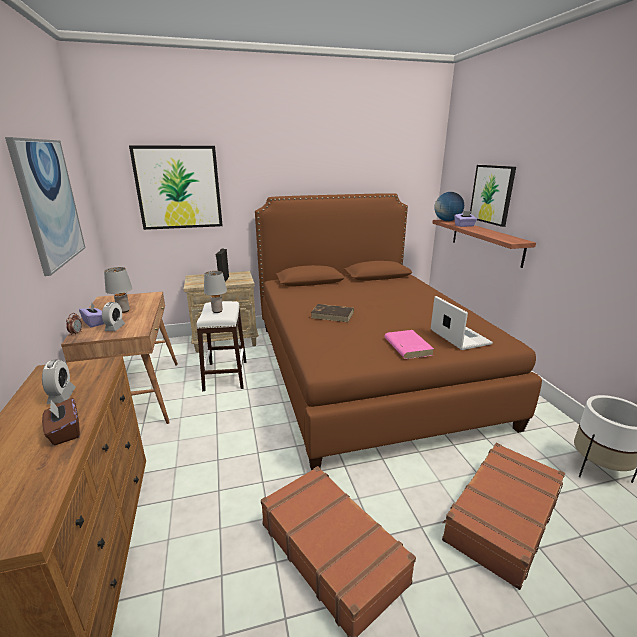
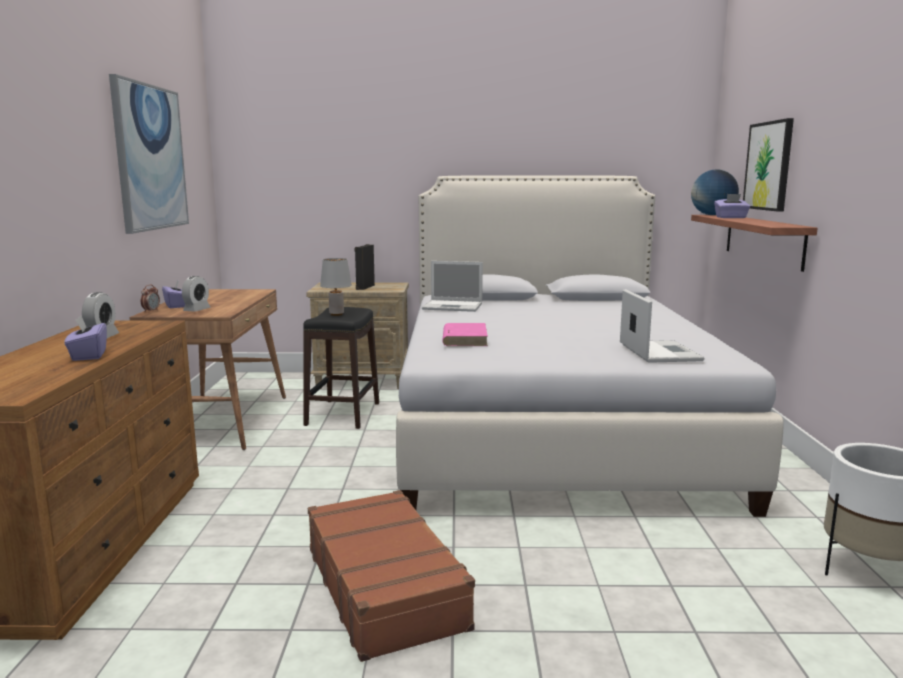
camera: 15 degrees right, 10 degrees down
brown tissue box [42,398,80,445] -> purple tissue box [64,316,107,361]
grey table lamp [104,267,133,313] -> none
picture [129,145,223,230] -> none
white stool [197,301,246,391] -> black stool [303,307,379,429]
brown bed [255,193,542,471] -> white bed [396,175,784,517]
brown book [311,304,354,322] -> none
pink book [384,330,434,359] -> pink book moved to [442,323,488,346]
brown suitcase [442,443,565,590] -> none
none -> laptop [422,261,483,312]

